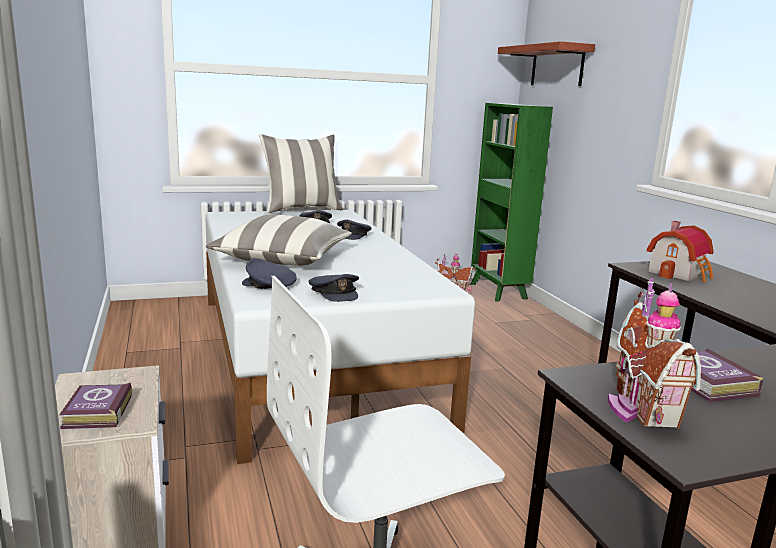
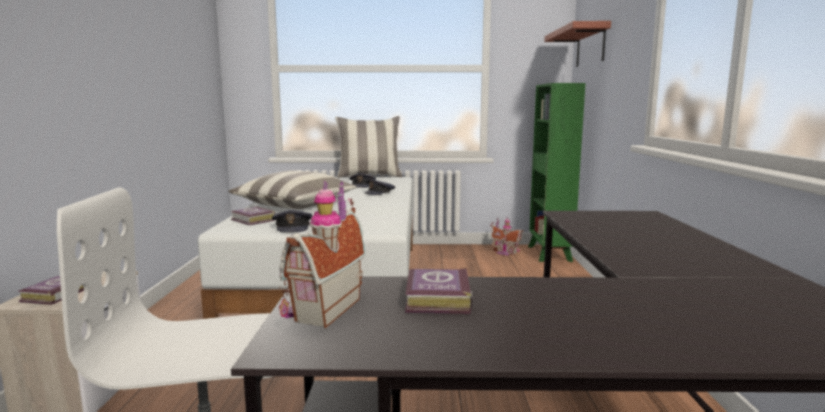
camera: 20 degrees right, 5 degrees down
grey cap [242,258,297,289] -> book [231,206,275,225]
toy house [647,221,714,282] -> none

